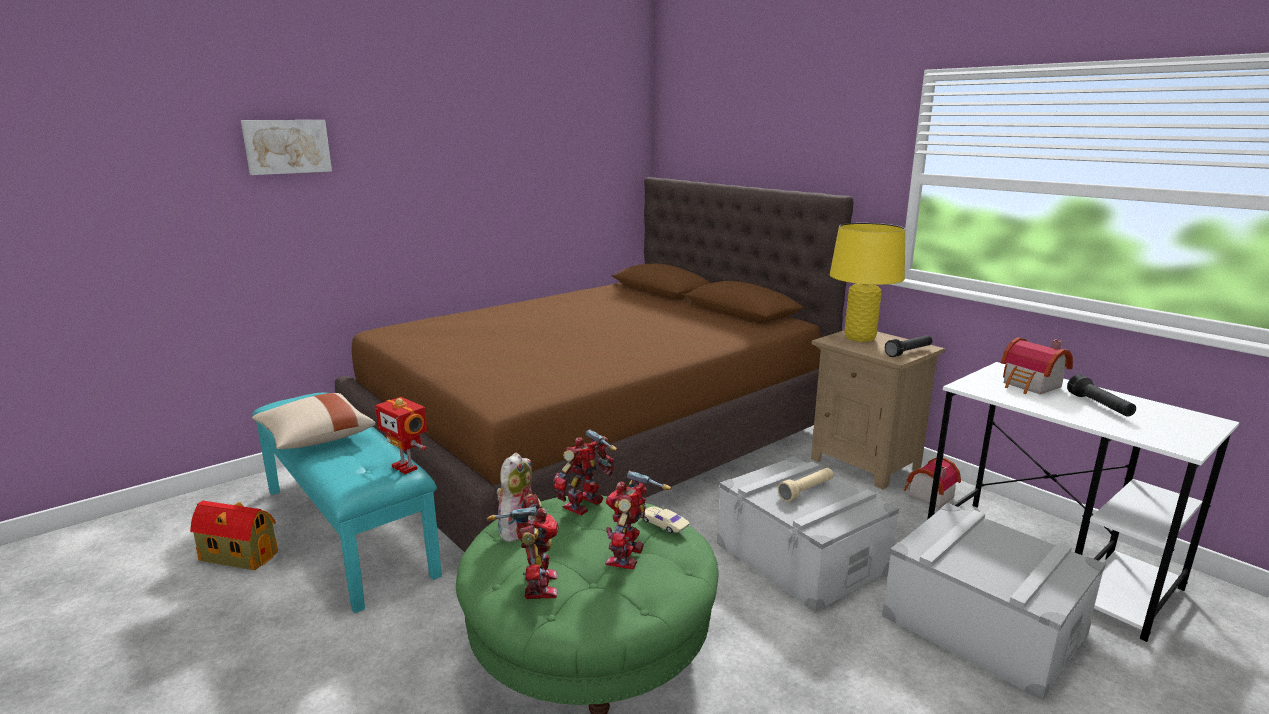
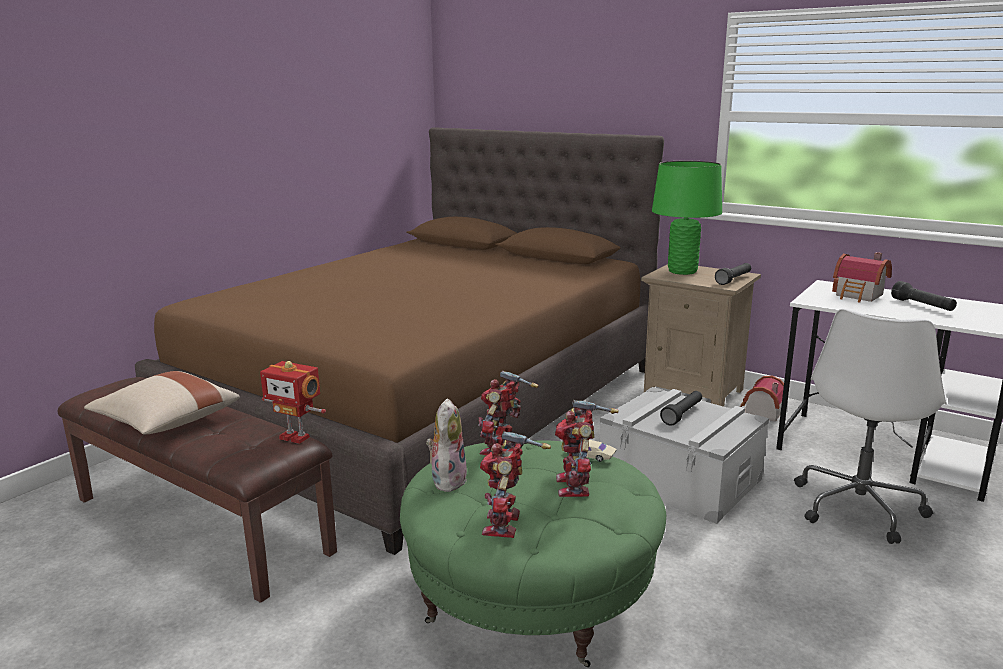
camera: 15 degrees left, 0 degrees up
toy house [190,501,278,570] -> none
picture [241,120,332,175] -> none
turquoise bench [252,393,442,613] -> brown bench [58,377,337,603]
toy robot [487,494,559,599] -> toy robot turned 150 degrees counterclockwise [480,431,551,538]
beige flashlight [778,468,833,502] -> black flashlight [660,391,702,426]
yellow table lamp [830,223,905,342] -> green table lamp [652,161,722,275]
grey storage box [882,503,1106,701] -> white office chair [794,308,947,544]

